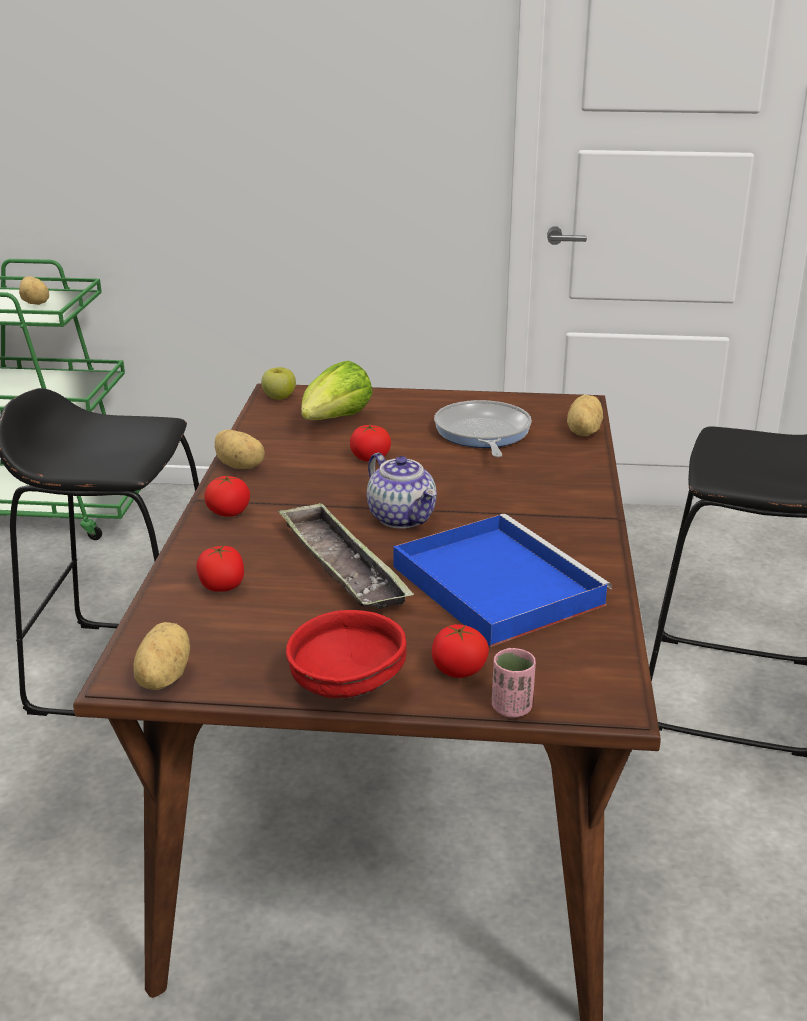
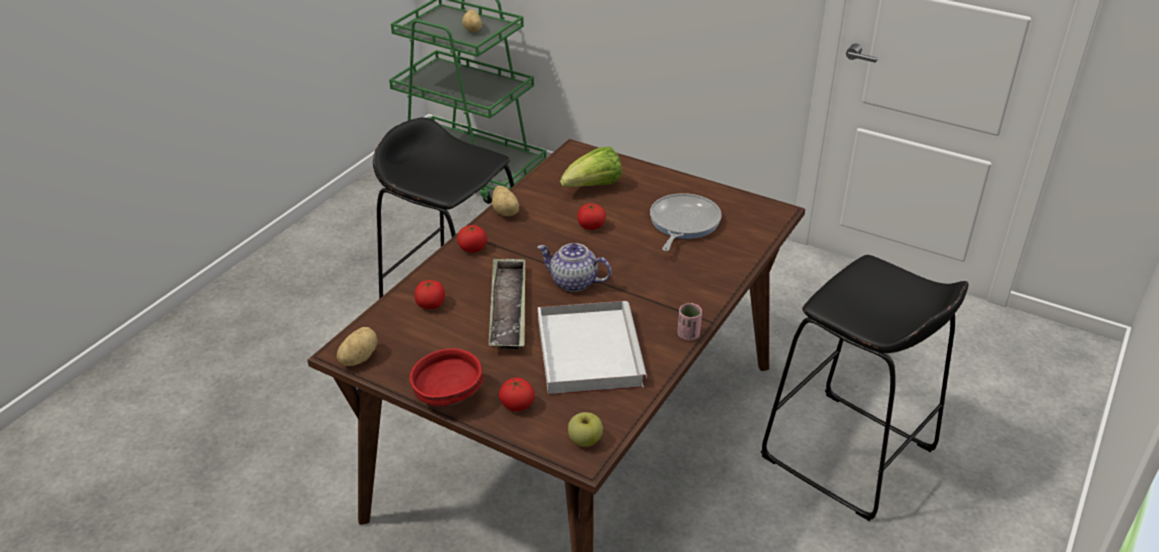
camera: 25 degrees right, 10 degrees up
apple [261,367,296,400] -> apple moved to [568,412,603,447]
teapot [367,453,437,529] -> teapot turned 120 degrees clockwise [537,243,611,292]
blue tray [393,514,612,647] -> white tray [538,301,647,395]
pink cup [492,648,536,718] -> pink cup moved to [677,303,702,341]
potato [567,395,603,436] -> none

